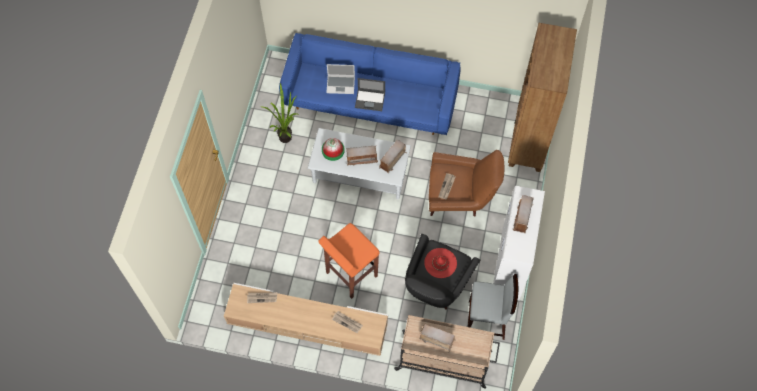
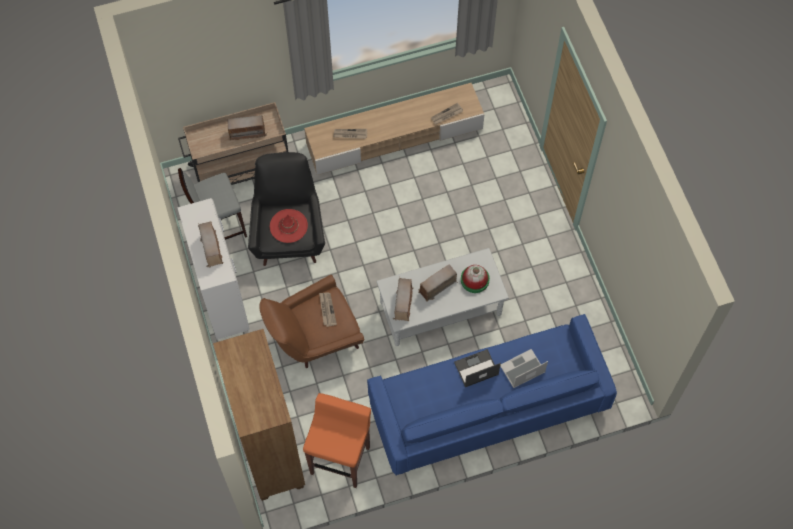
camera: 150 degrees right, 0 degrees up
potted plant [262,83,300,143] -> none
orange stool [318,223,380,299] -> orange stool moved to [303,393,371,488]

